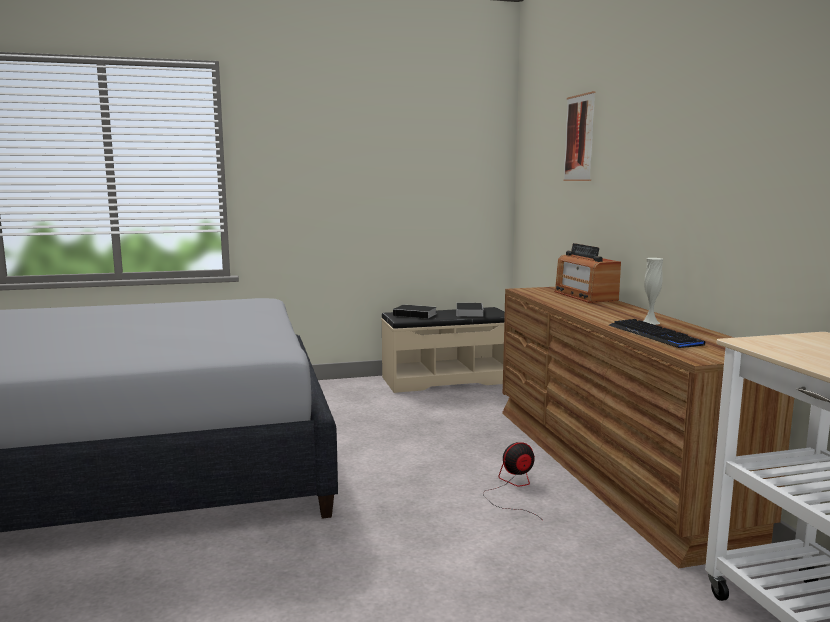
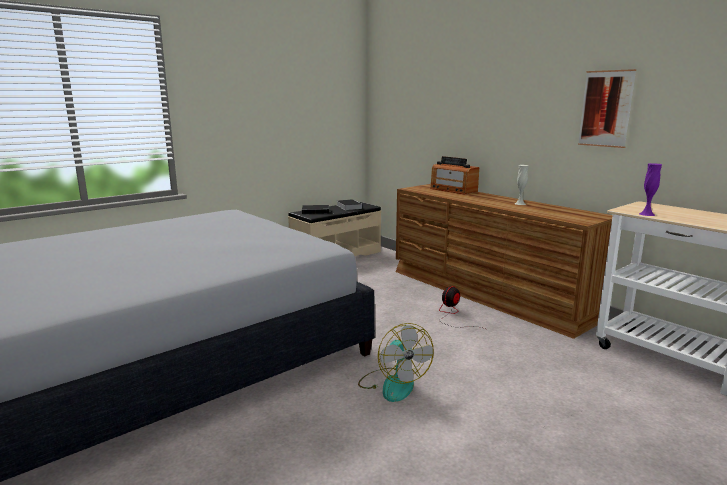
camera: 25 degrees left, 5 degrees up
picture [563,91,596,181] -> picture moved to [578,69,636,148]
keyboard [608,319,705,348] -> none
none -> fan [358,323,434,402]
none -> purple vase [639,163,662,216]

